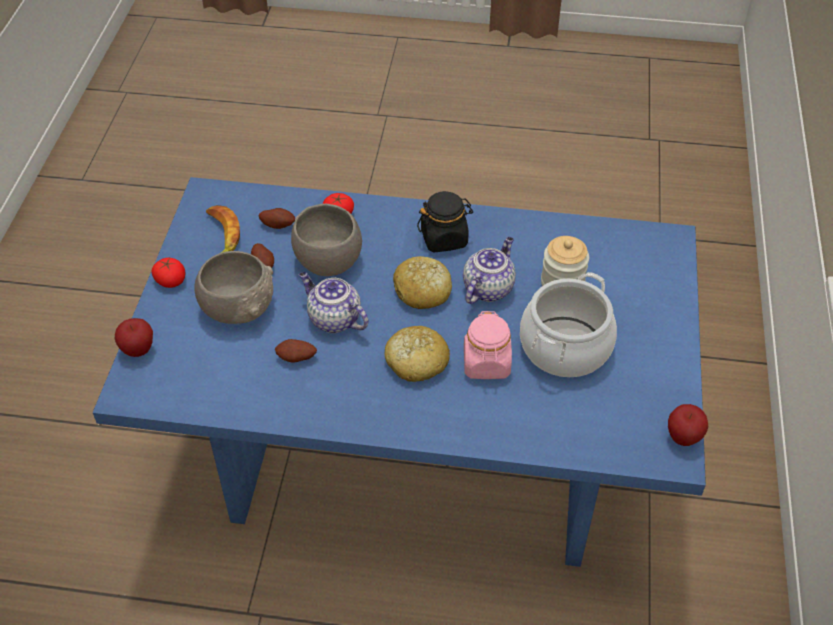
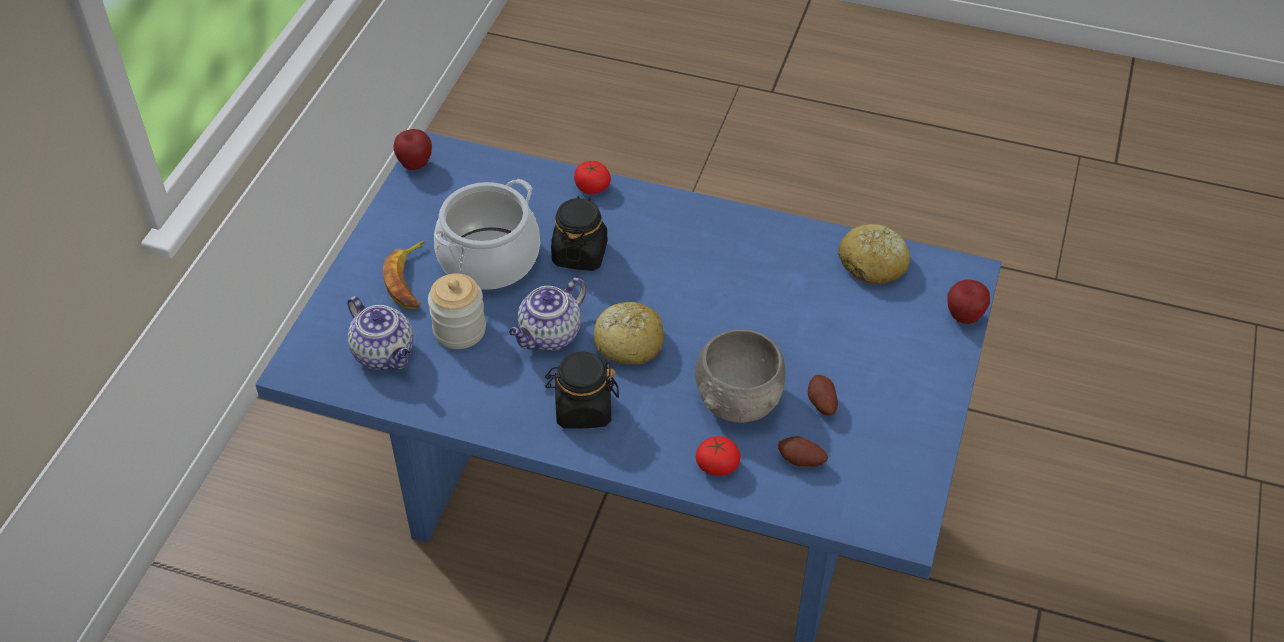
camera: 170 degrees left, 0 degrees up
tomato [152,258,185,288] -> tomato moved to [574,161,611,194]
grey bowl [194,251,273,324] -> none
banana [206,205,240,253] -> banana moved to [383,241,425,309]
potato [275,339,317,363] -> none
teapot [299,272,368,333] -> teapot moved to [347,296,413,370]
bread [384,326,450,382] -> bread moved to [838,224,910,284]
pink jar [464,311,512,379] -> black jar [551,196,607,271]

